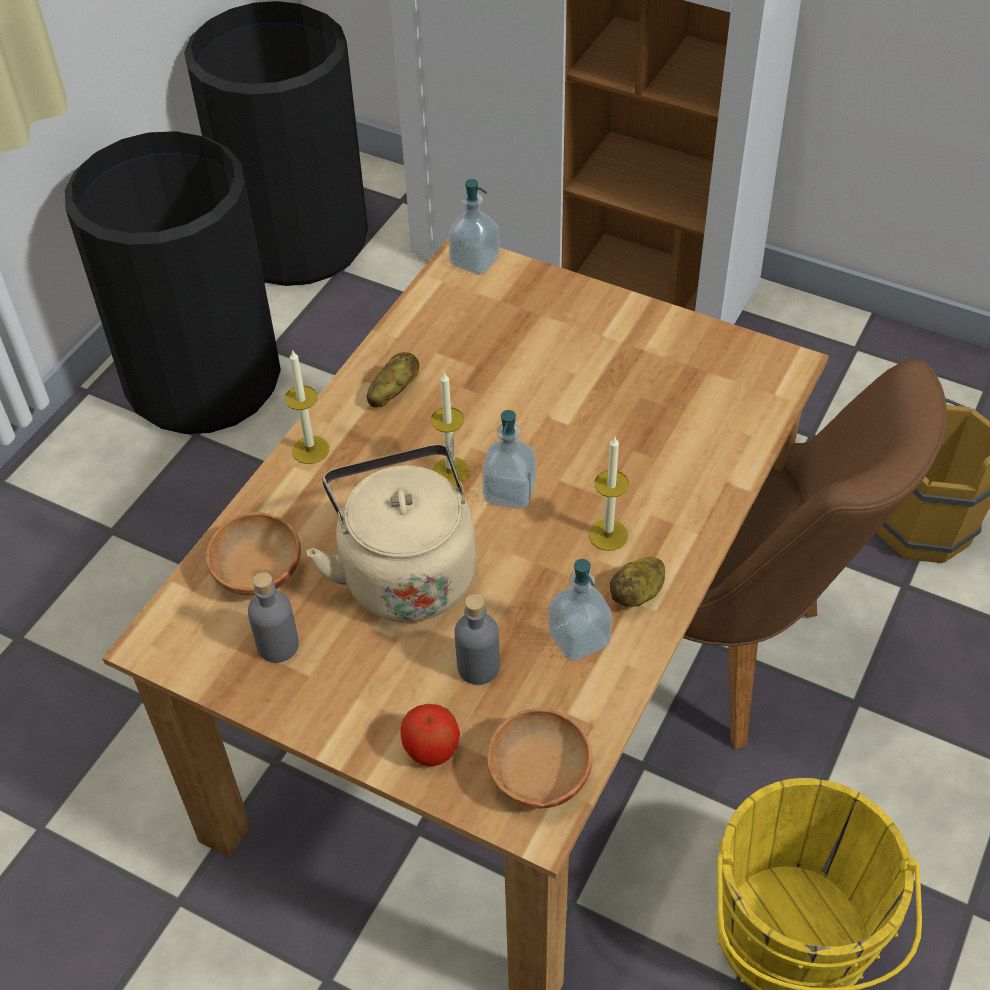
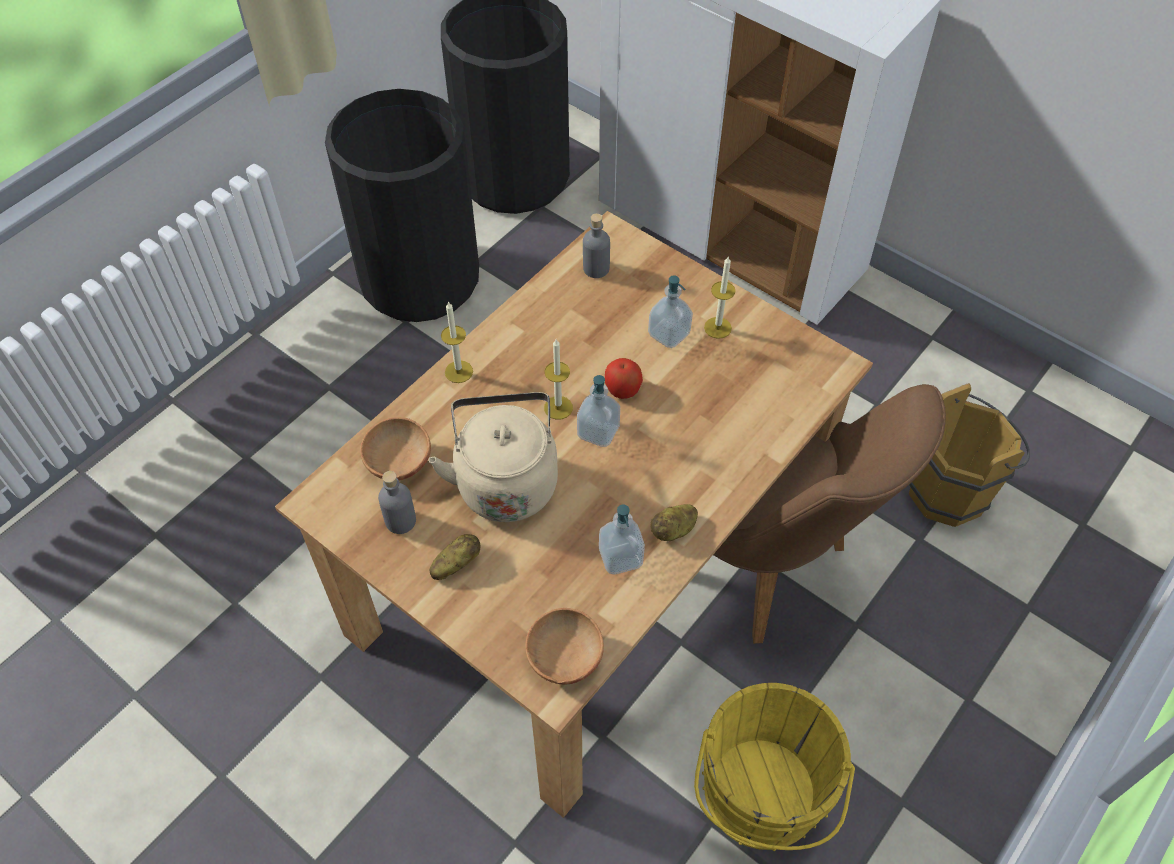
camera: 10 degrees right, 5 degrees up
potato [367,352,419,408] -> potato moved to [429,534,481,580]
apple [400,704,460,767] -> apple moved to [605,358,643,399]
soap dispenser [448,179,499,275] -> soap dispenser moved to [648,275,693,348]
grey bottle [455,594,500,685] -> grey bottle moved to [583,213,610,278]
candle [589,437,629,551] -> candle moved to [704,256,736,339]

